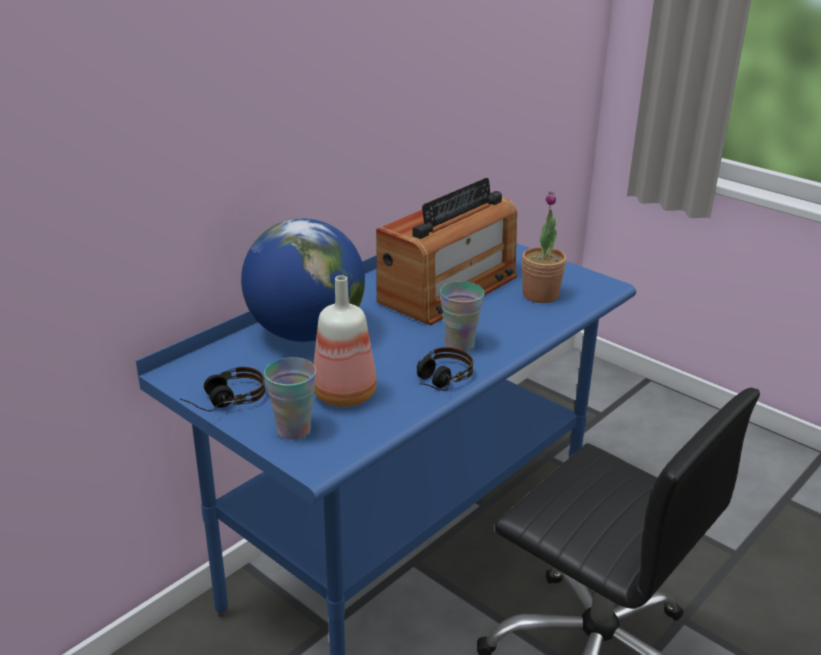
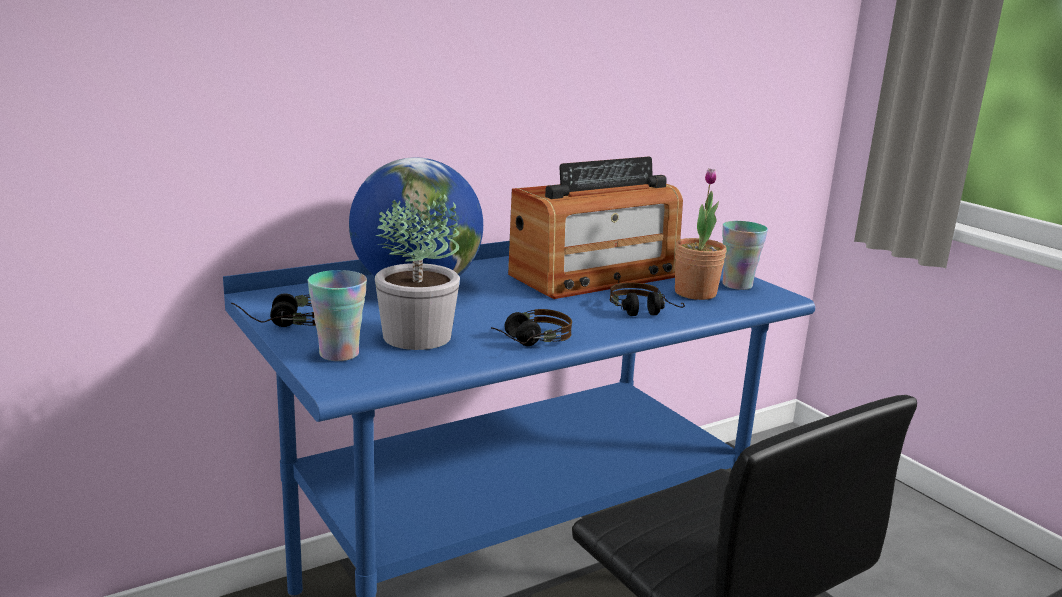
camera: 15 degrees right, 10 degrees down
bottle [314,275,377,407] -> potted plant [375,190,460,350]
cup [440,281,485,351] -> cup moved to [722,221,768,290]
none -> headphones [610,283,685,316]

